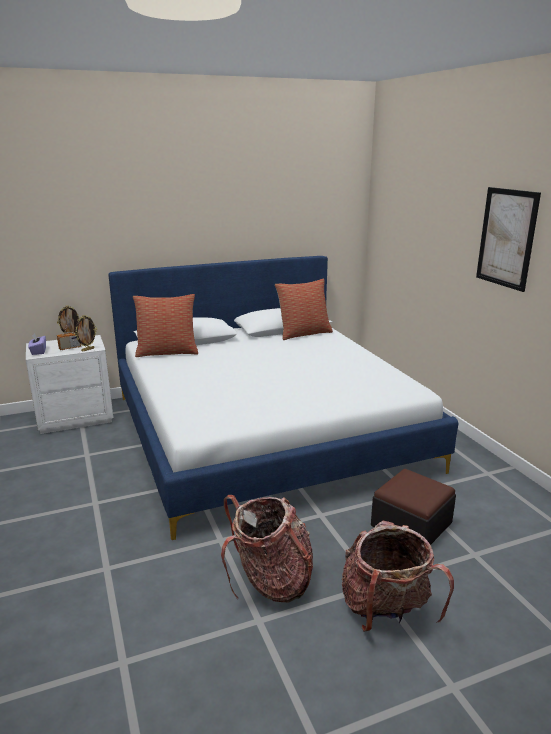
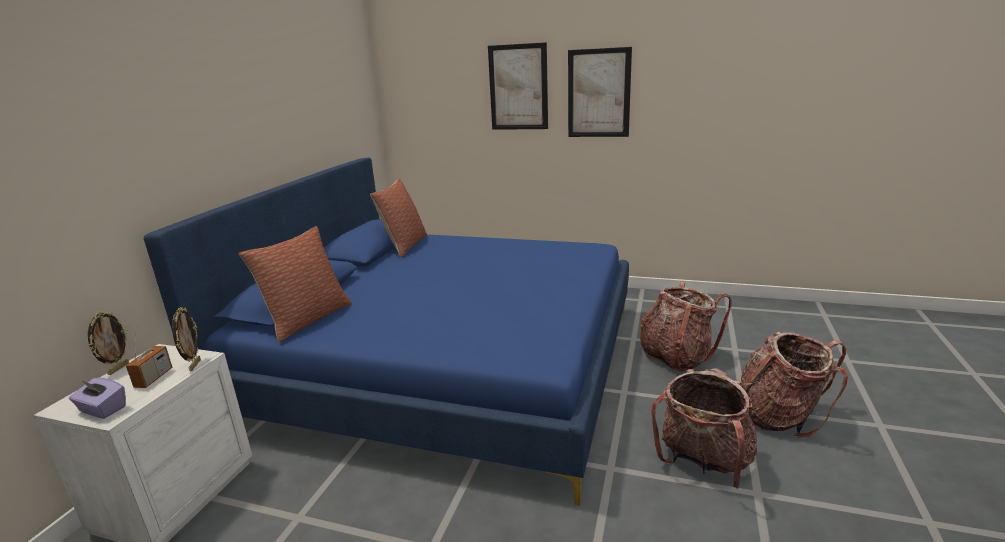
camera: 50 degrees left, 0 degrees up
white bed [108,256,458,540] -> blue bed [144,158,629,506]
ottoman [371,469,456,545] -> backpack [640,281,731,373]
none -> picture [488,42,548,130]

